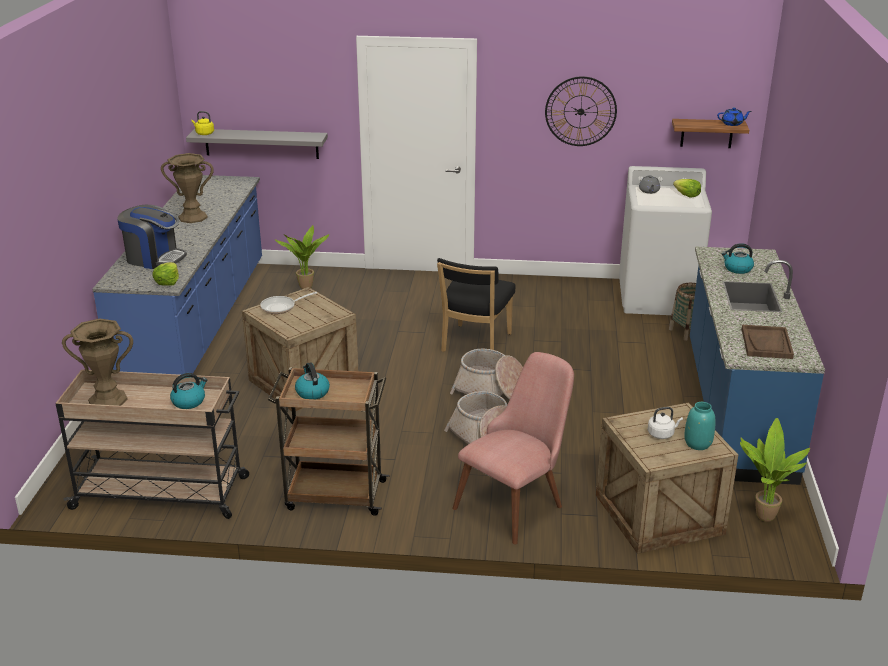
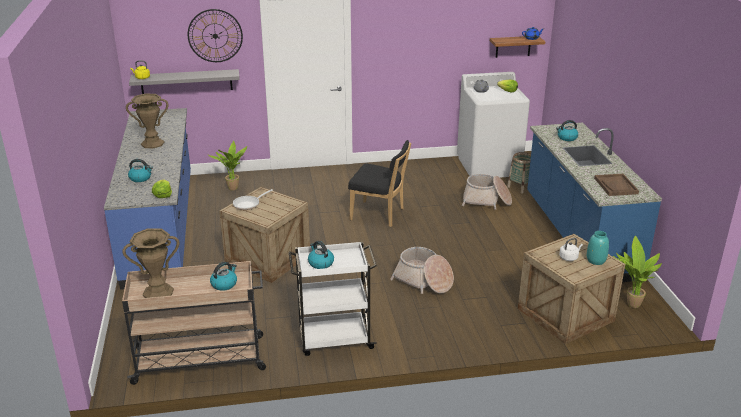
camera: 15 degrees left, 0 degrees up
coffee machine [117,205,187,269] -> kettle [128,159,153,182]
brown cart [268,367,390,516] -> white cart [289,242,377,356]
black chair [437,258,515,352] -> black chair turned 75 degrees counterclockwise [348,140,411,227]
basket [450,349,523,400] -> basket moved to [462,174,512,210]
pink chair [452,352,574,544] -> none
wall clock [545,76,617,146] -> wall clock moved to [188,9,243,62]

